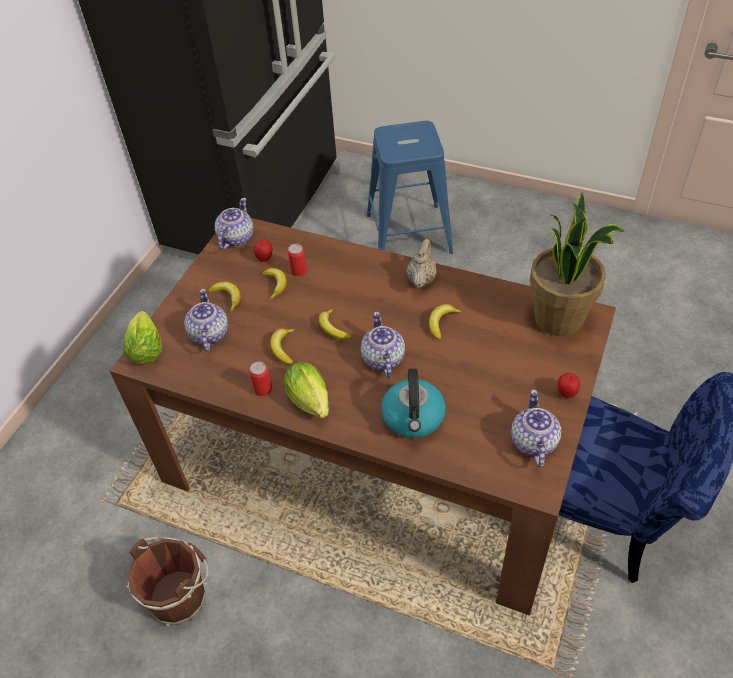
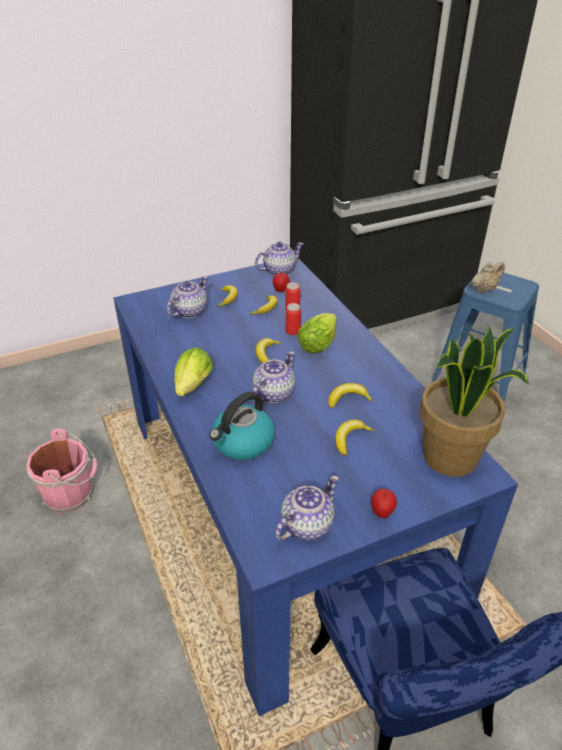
camera: 40 degrees right, 10 degrees down
brown dining table [110,218,616,616] -> blue dining table [113,259,518,716]
lettuce [123,311,162,364] -> lettuce moved to [298,313,337,353]
brown bucket [126,537,209,627] -> pink bucket [26,429,97,513]
can [250,361,272,396] -> can moved to [286,303,301,335]
banana [270,329,296,365] -> banana moved to [335,419,374,456]
beige teapot [406,239,437,288] -> beige teapot moved to [472,261,505,293]

